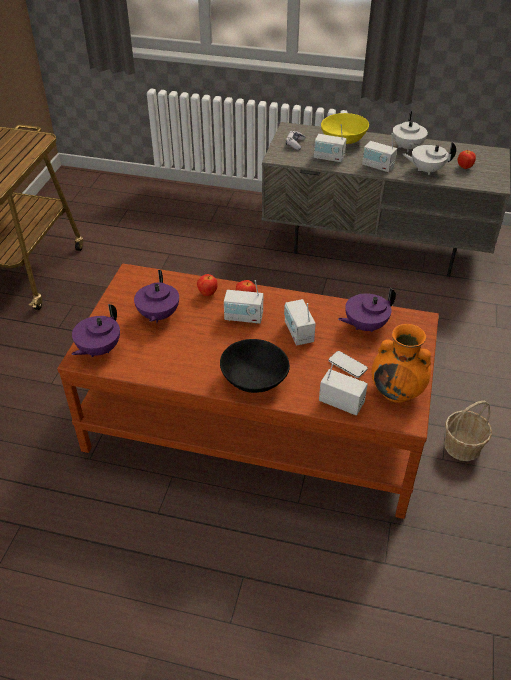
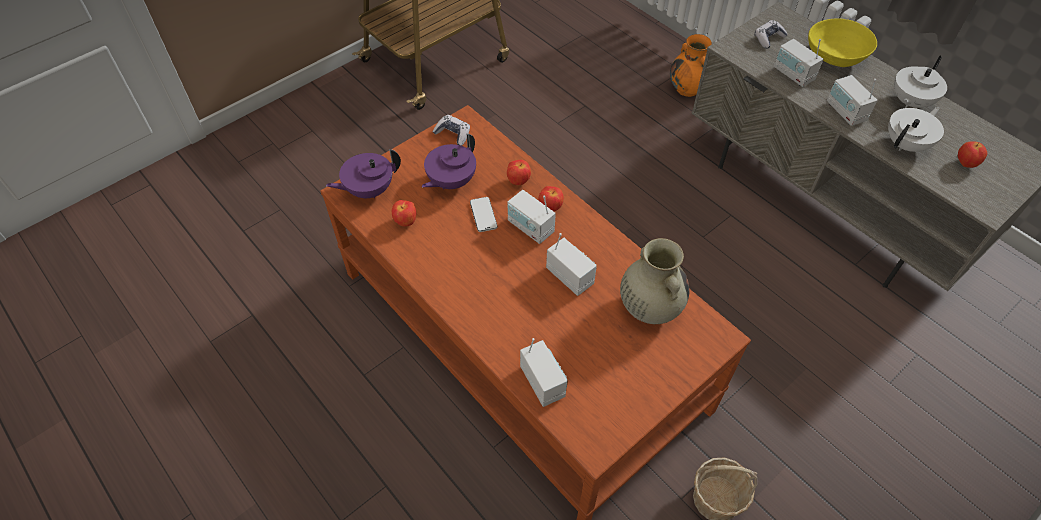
camera: 35 degrees right, 10 degrees up
black bowl [220,339,290,393] -> none
radio [284,299,316,345] -> radio turned 120 degrees clockwise [546,233,597,296]
phone [328,351,368,378] -> phone moved to [470,197,497,232]
purple teapot [338,288,396,332] -> beige vase [620,238,690,324]
orange vase [372,324,431,403] -> orange vase moved to [670,34,712,97]
white teapot [402,142,456,175] -> white teapot turned 105 degrees clockwise [888,107,944,152]
none -> apple [392,200,416,227]
none -> game controller [433,115,470,146]

